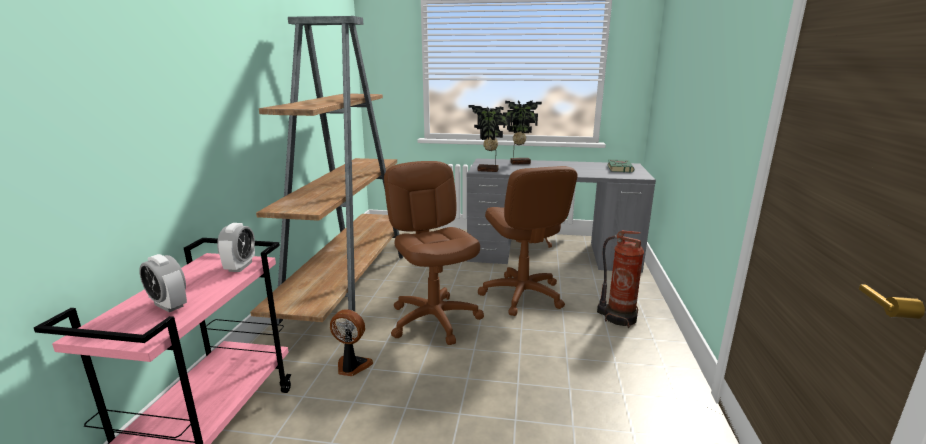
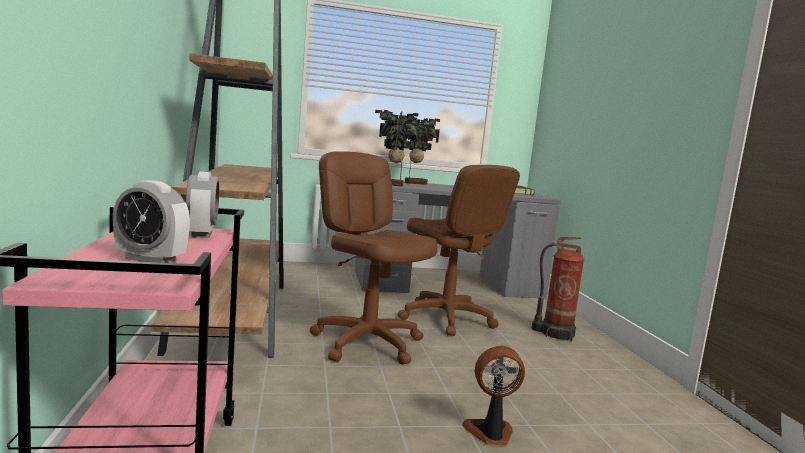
camera: 20 degrees left, 10 degrees down
fan [330,309,373,376] -> fan moved to [462,346,525,445]

